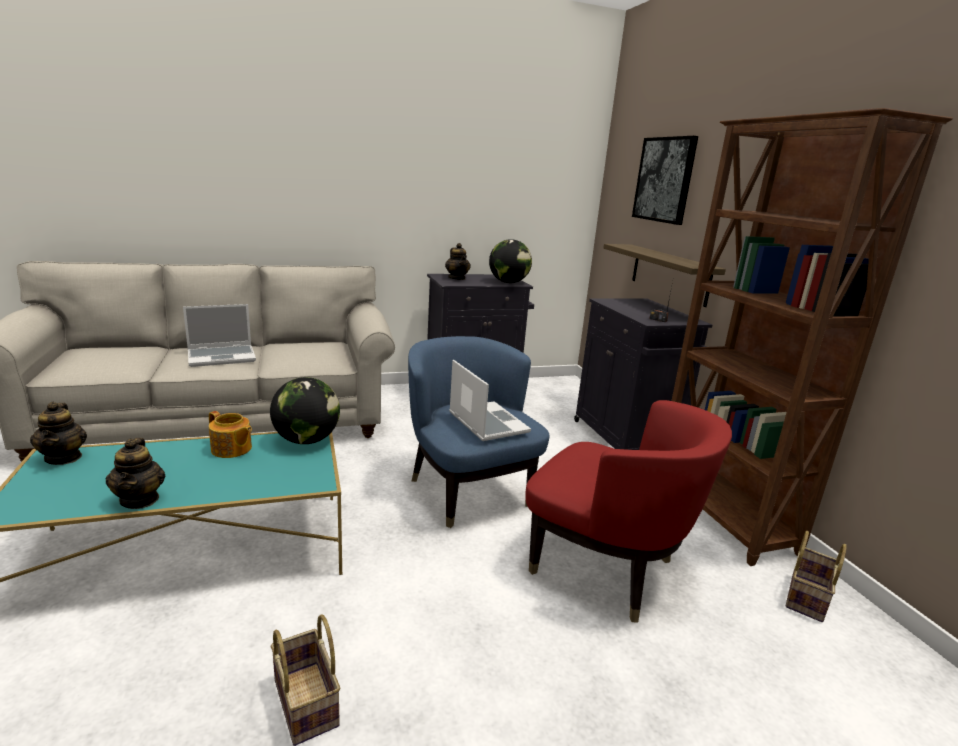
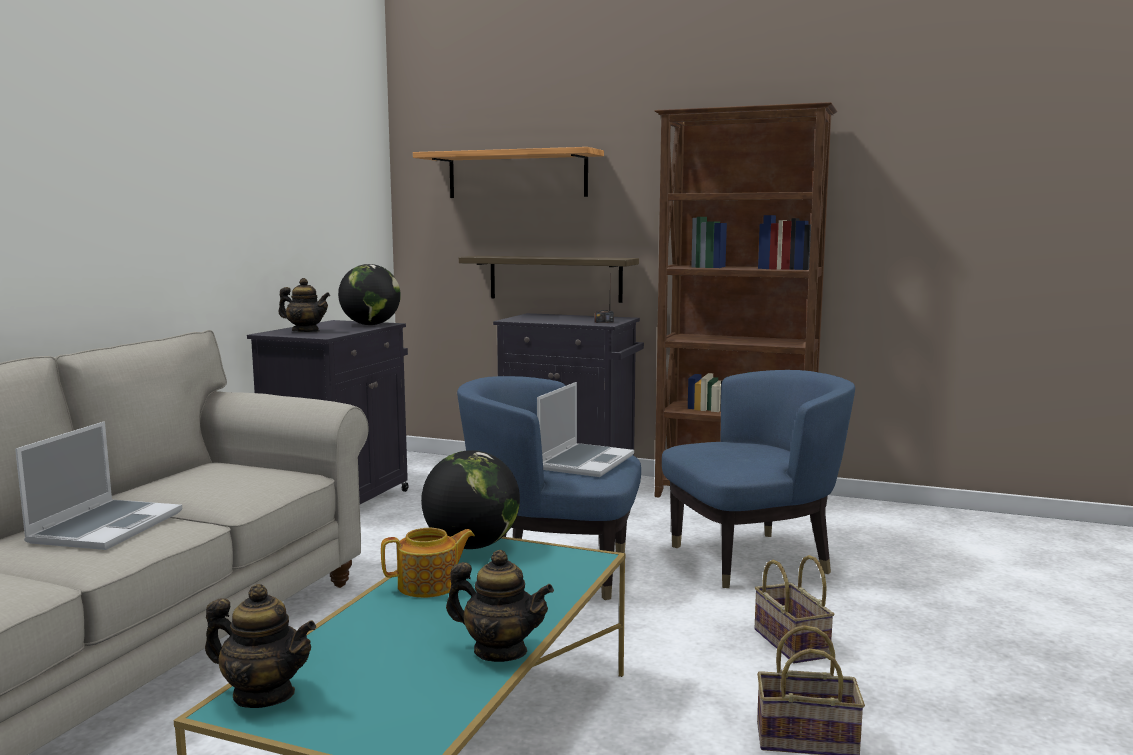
camera: 50 degrees left, 10 degrees down
laptop [449,360,531,441] -> laptop turned 105 degrees clockwise [537,382,634,477]
red armchair [525,400,732,623] -> blue armchair [662,370,855,588]
picture [632,136,698,225] -> shelf [413,147,604,198]
basket [786,531,847,622] -> basket moved to [755,555,834,664]

